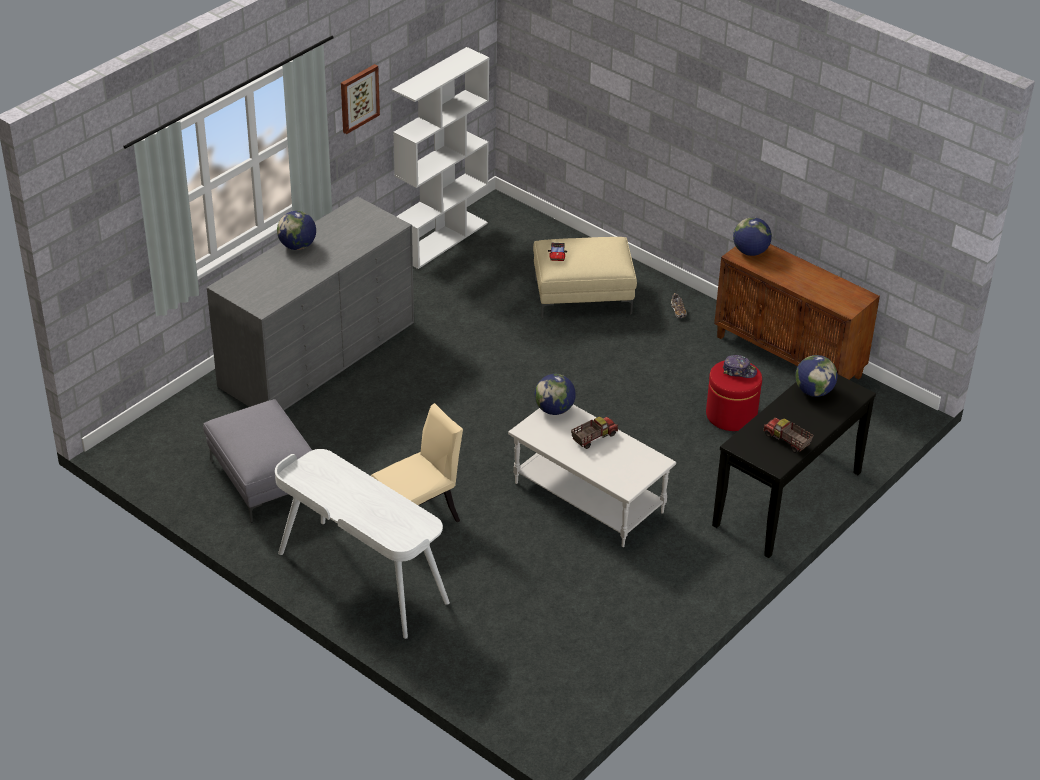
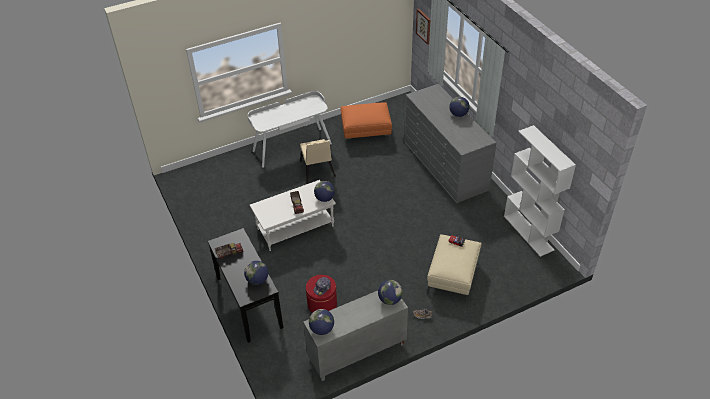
camera: 115 degrees right, 5 degrees up
grey ottoman [203,399,312,523] -> orange ottoman [340,102,392,146]
picture [341,64,380,134] -> picture moved to [416,9,431,45]
brown cabinet [714,244,880,380] -> grey cabinet [303,291,408,381]
none -> globe [309,309,334,335]

